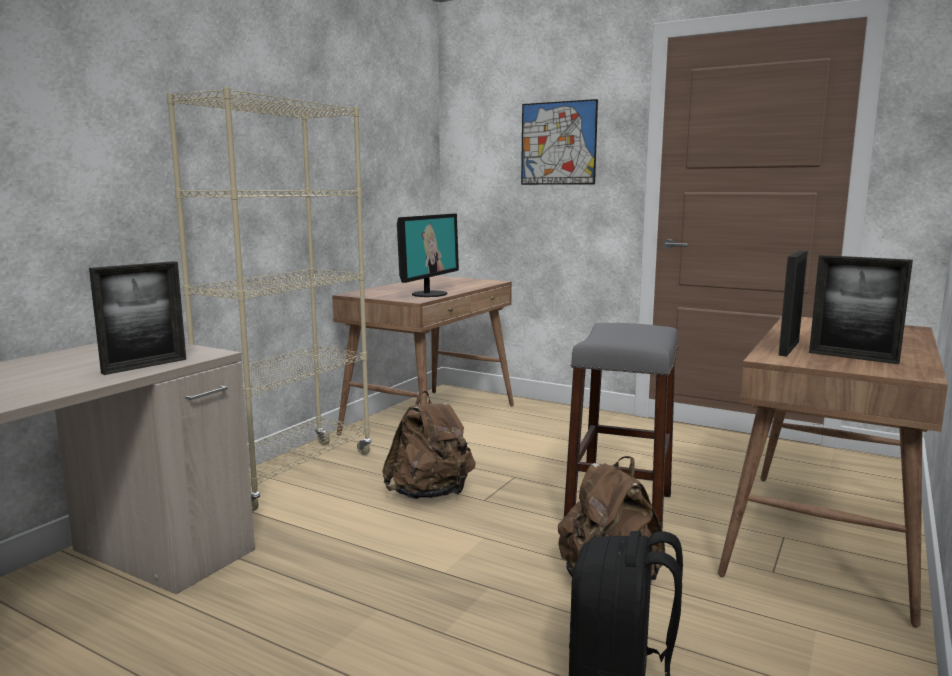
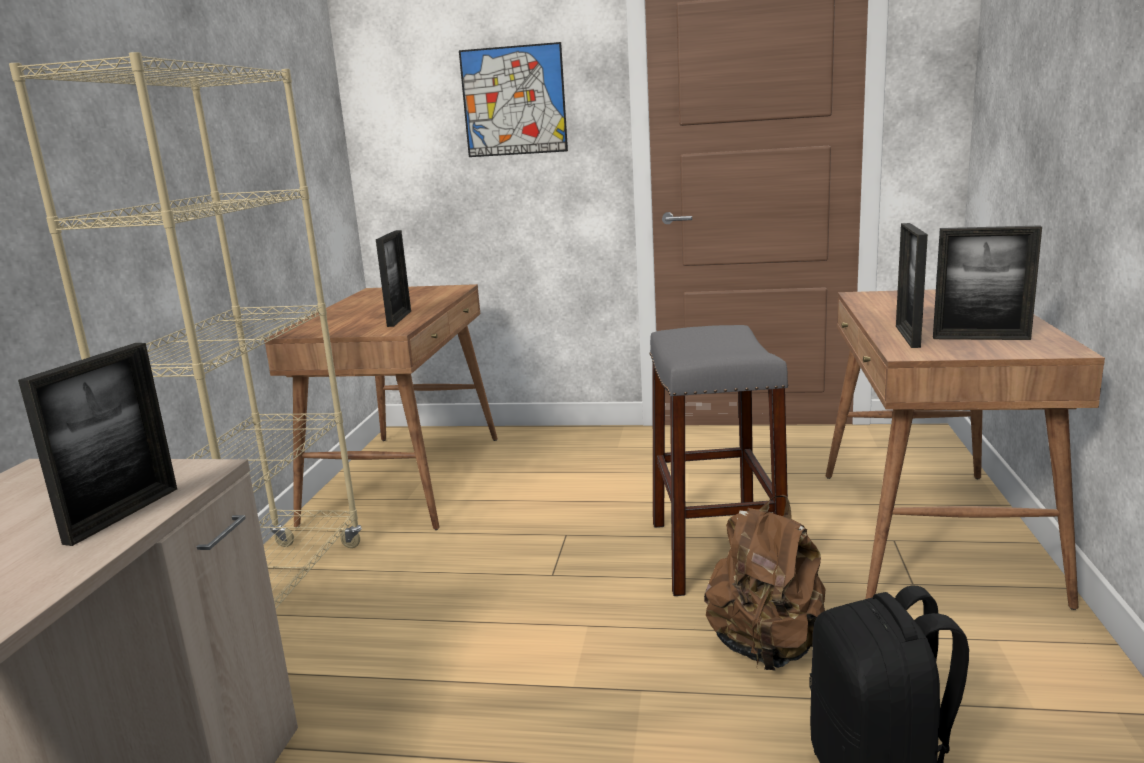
camera: 20 degrees left, 5 degrees up
brown backpack [382,391,476,499] -> none
monitor [397,213,459,297] -> picture frame [376,230,411,327]

